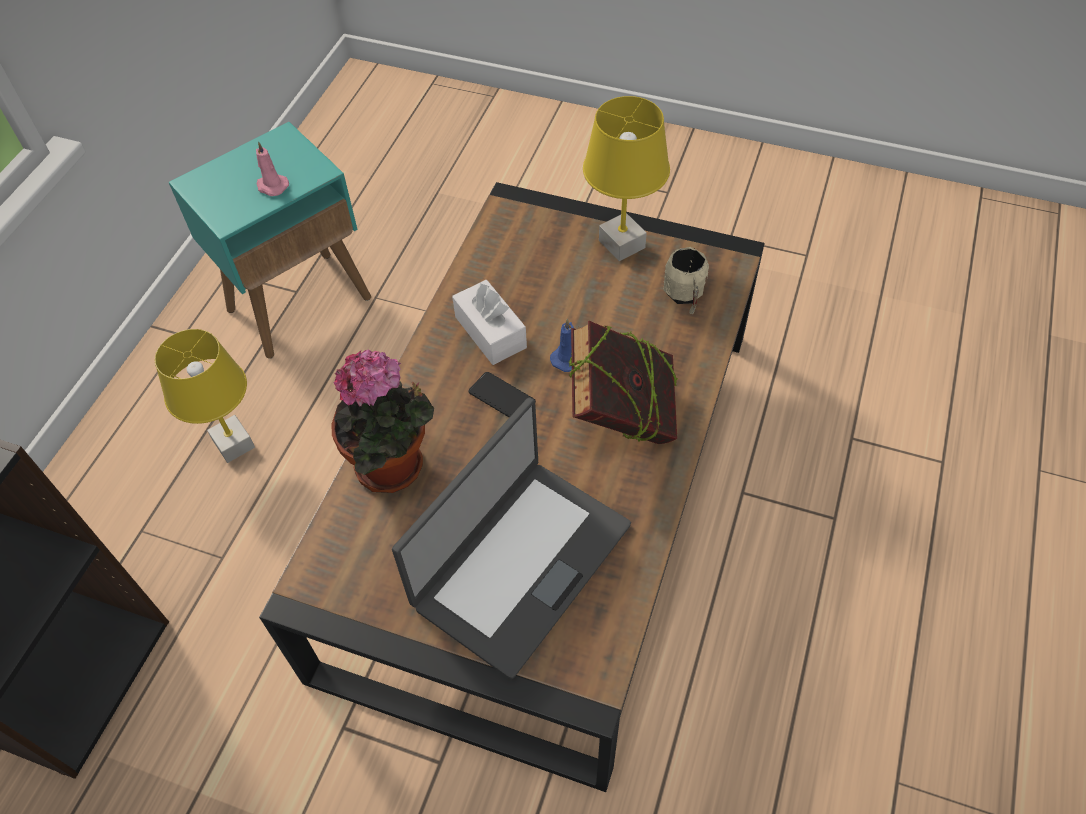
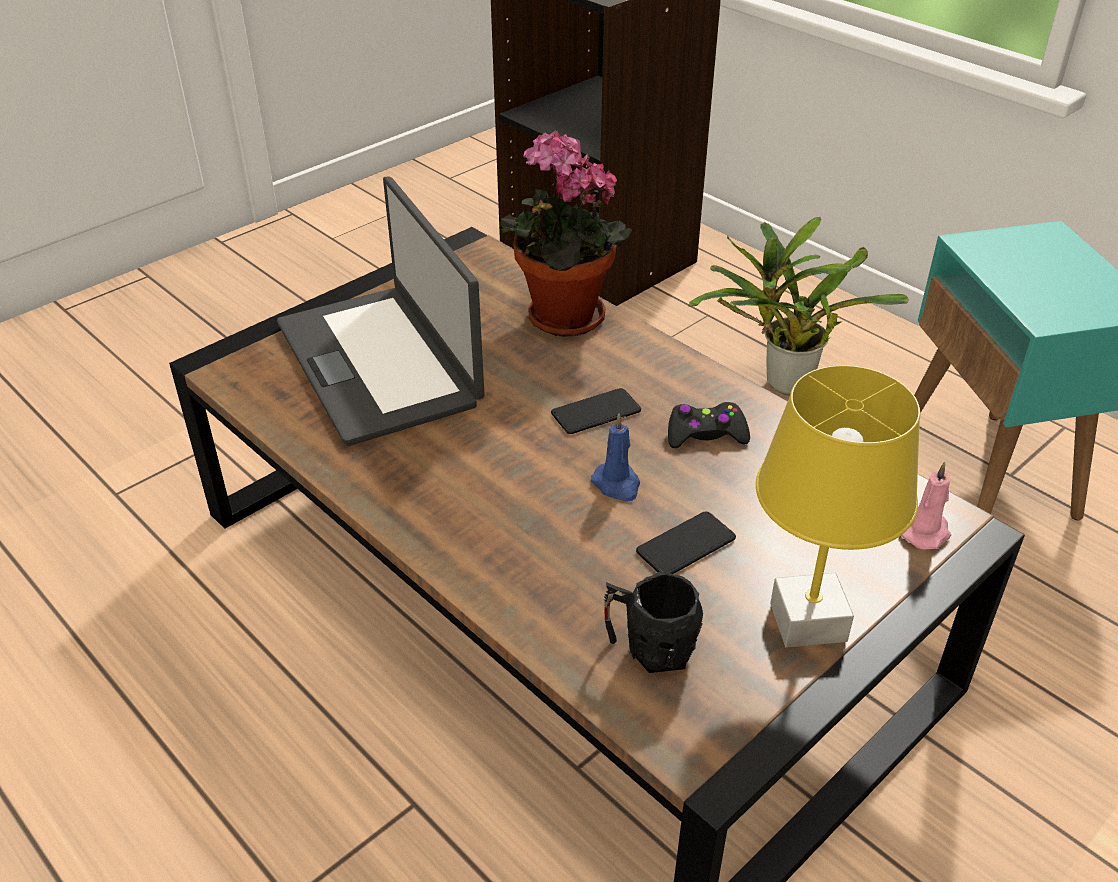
camera: 115 degrees right, 15 degrees down
yellow table lamp [155,329,255,463] -> potted plant [689,216,909,395]
pink candle [256,141,289,196] -> pink candle moved to [901,462,951,549]
white tissue box [452,280,527,365] -> black game controller [668,402,750,448]
book [569,321,678,444] -> none
beige mug [664,247,709,314] -> black mug [603,571,703,673]
none -> phone [636,512,736,574]

